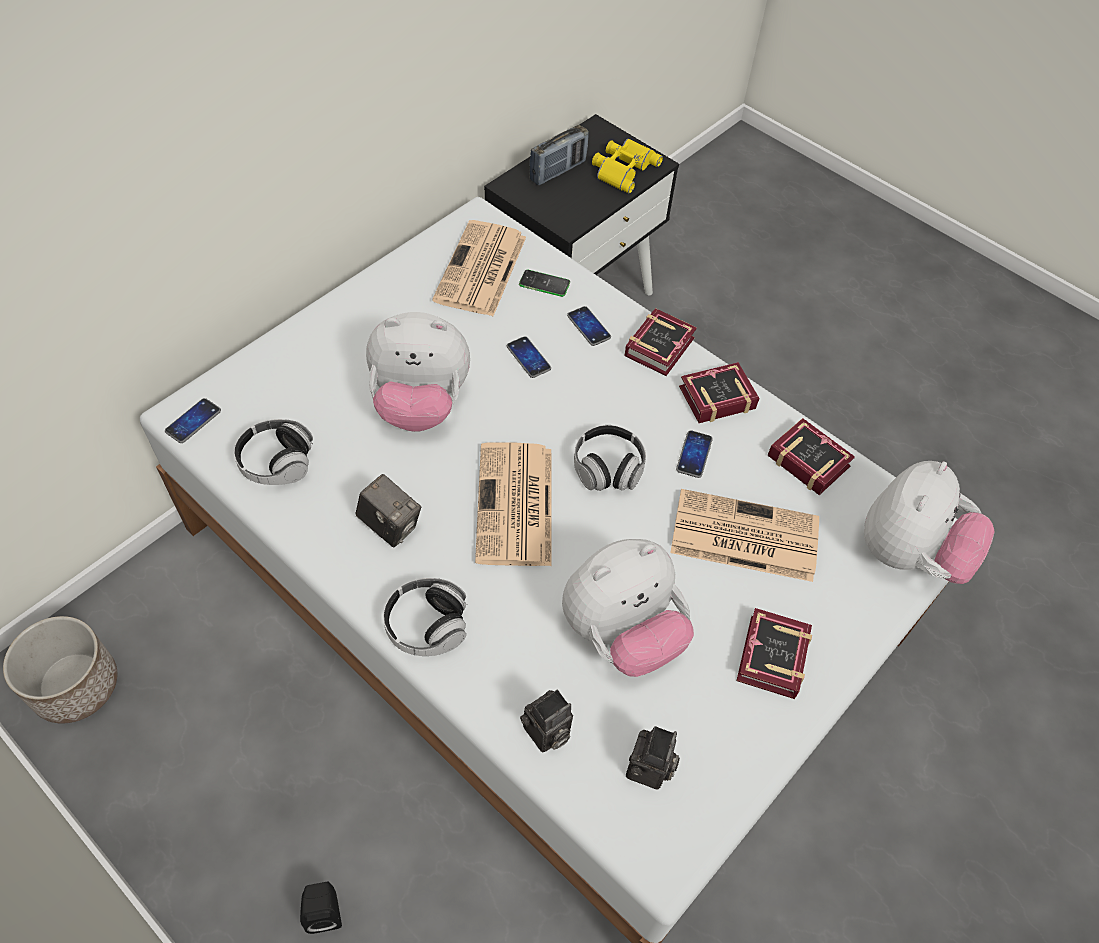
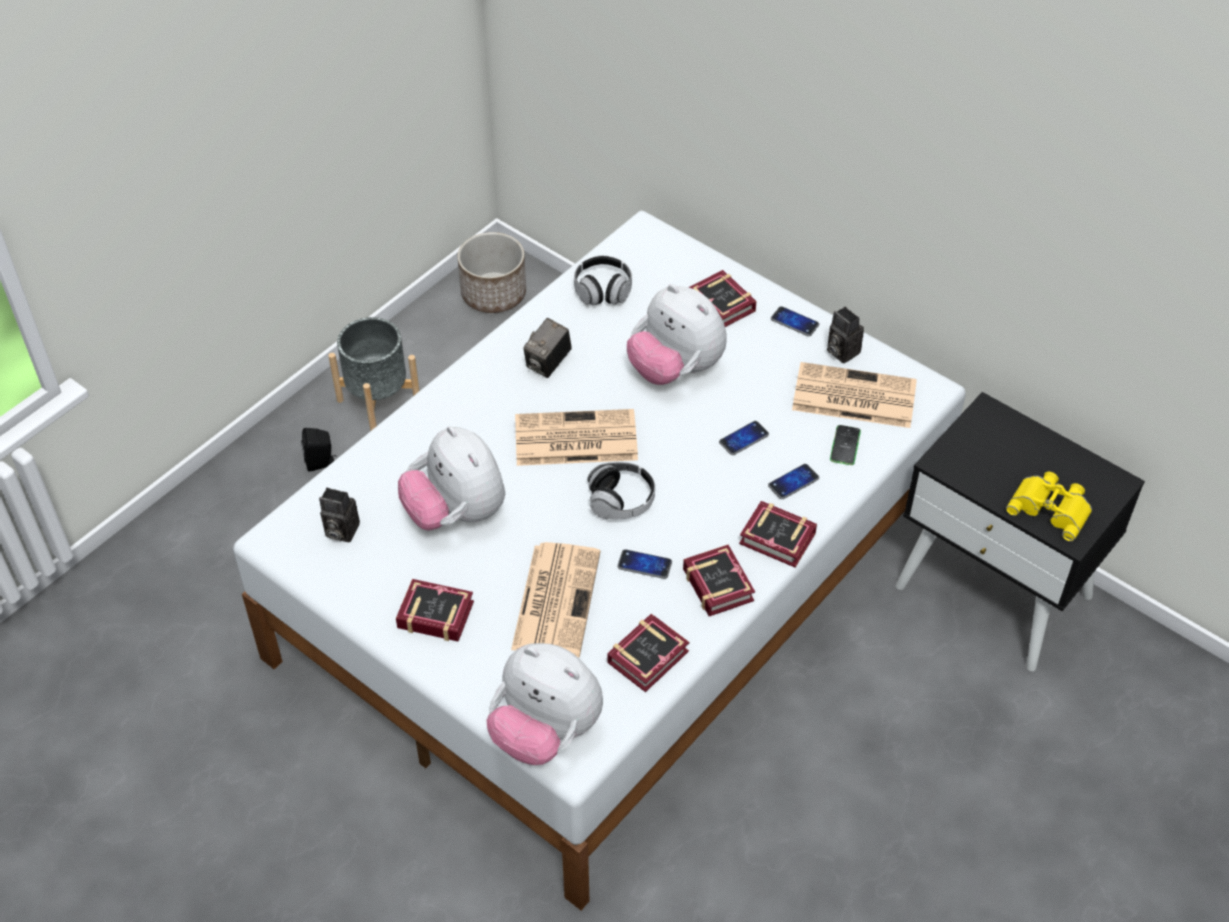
camera: 90 degrees right, 5 degrees down
phone [165,398,221,443] -> phone moved to [771,306,819,336]
plush toy [366,312,470,432] -> plush toy turned 45 degrees counterclockwise [627,284,727,385]
headphones [383,578,468,656] -> none
camera [520,690,573,753] -> camera moved to [827,307,864,364]
radio [529,125,589,186] -> none
none -> grey planter [328,317,420,431]
none -> book [689,270,756,327]

